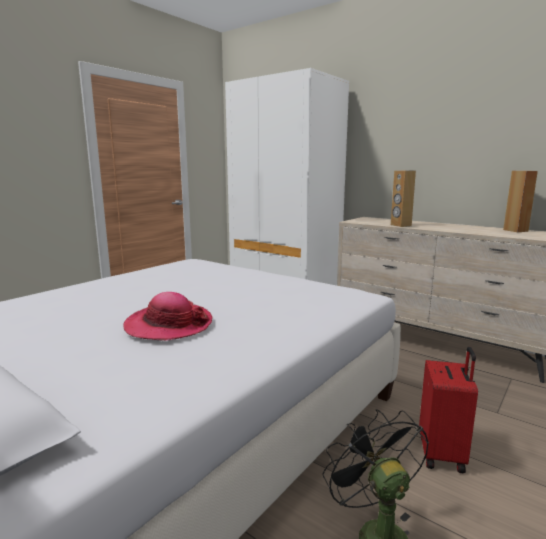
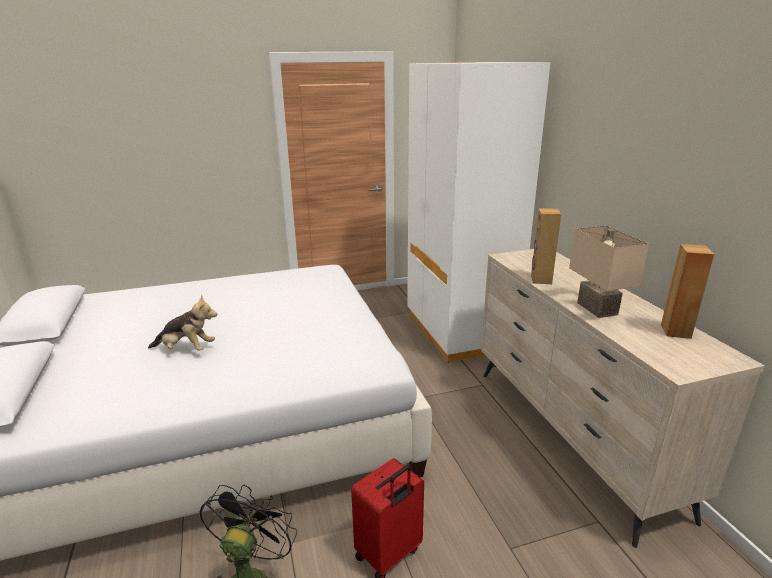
camera: 35 degrees right, 10 degrees up
hat [123,292,212,341] -> plush toy [148,294,217,351]
none -> beige table lamp [569,225,649,318]

